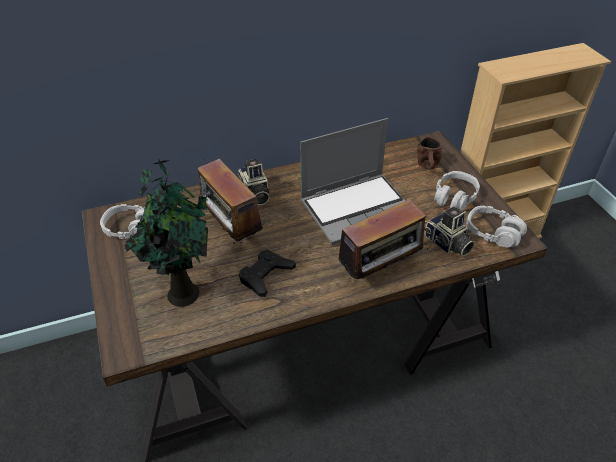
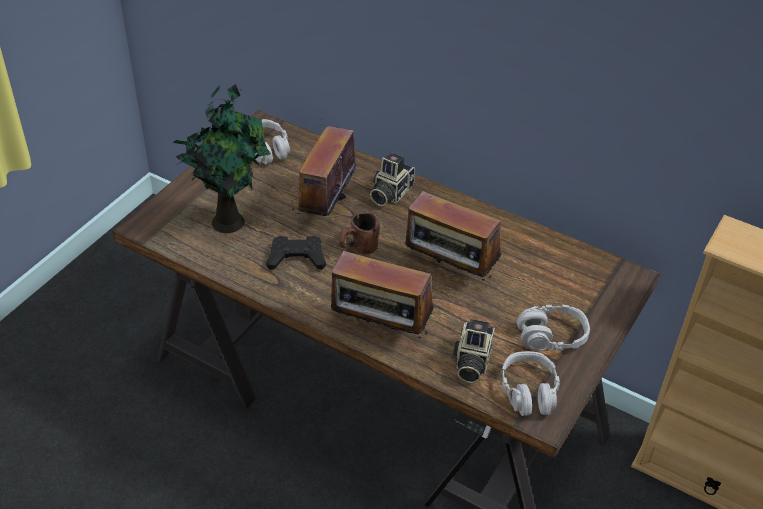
camera: 50 degrees right, 0 degrees up
laptop [301,118,405,245] -> radio [405,191,502,280]
brown mug [417,136,442,170] -> brown mug moved to [339,213,380,254]

